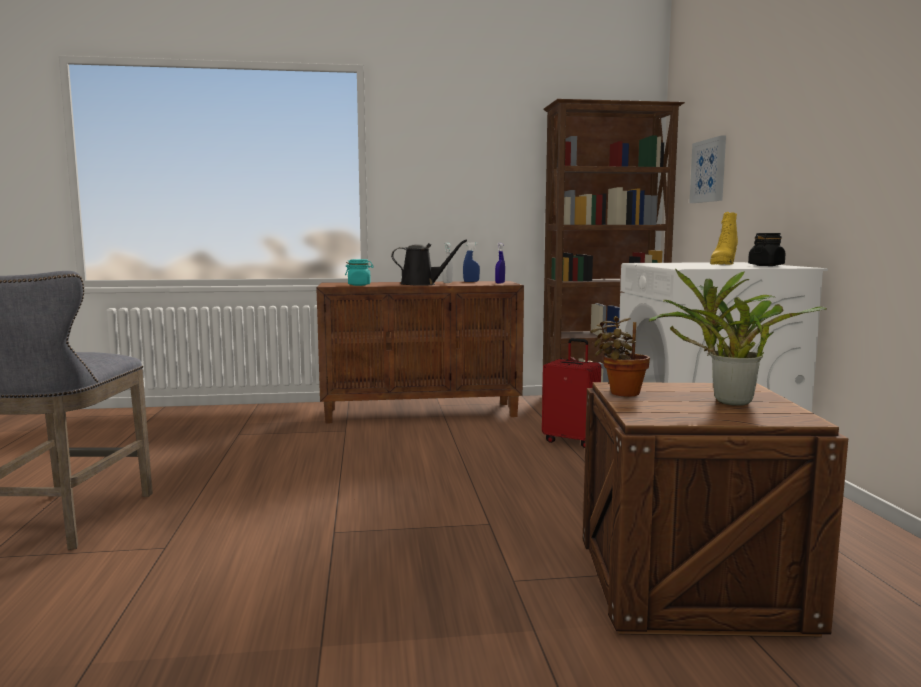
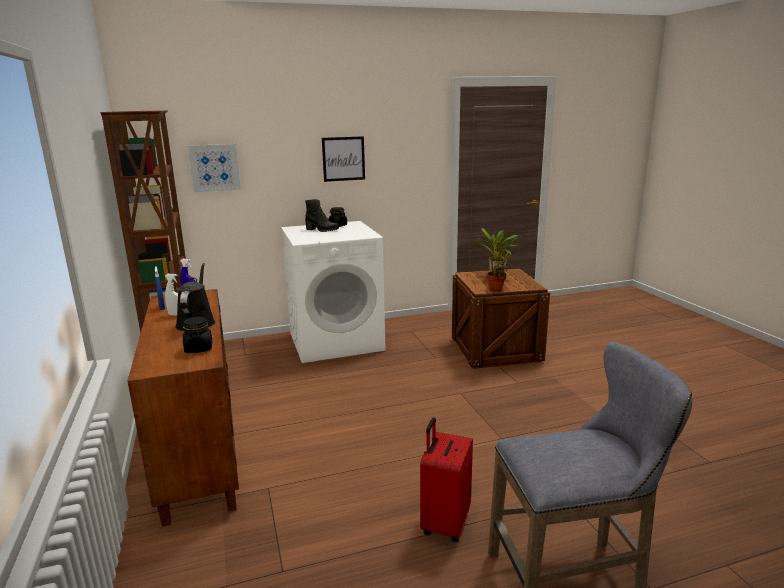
camera: 100 degrees left, 10 degrees up
turquoise jar [345,259,374,286] -> black jar [183,317,212,353]
red suitcase [542,338,601,448] -> red suitcase moved to [420,418,473,542]
yellow boot [710,212,738,265] -> black boot [305,199,339,232]
none -> picture [322,136,365,182]

